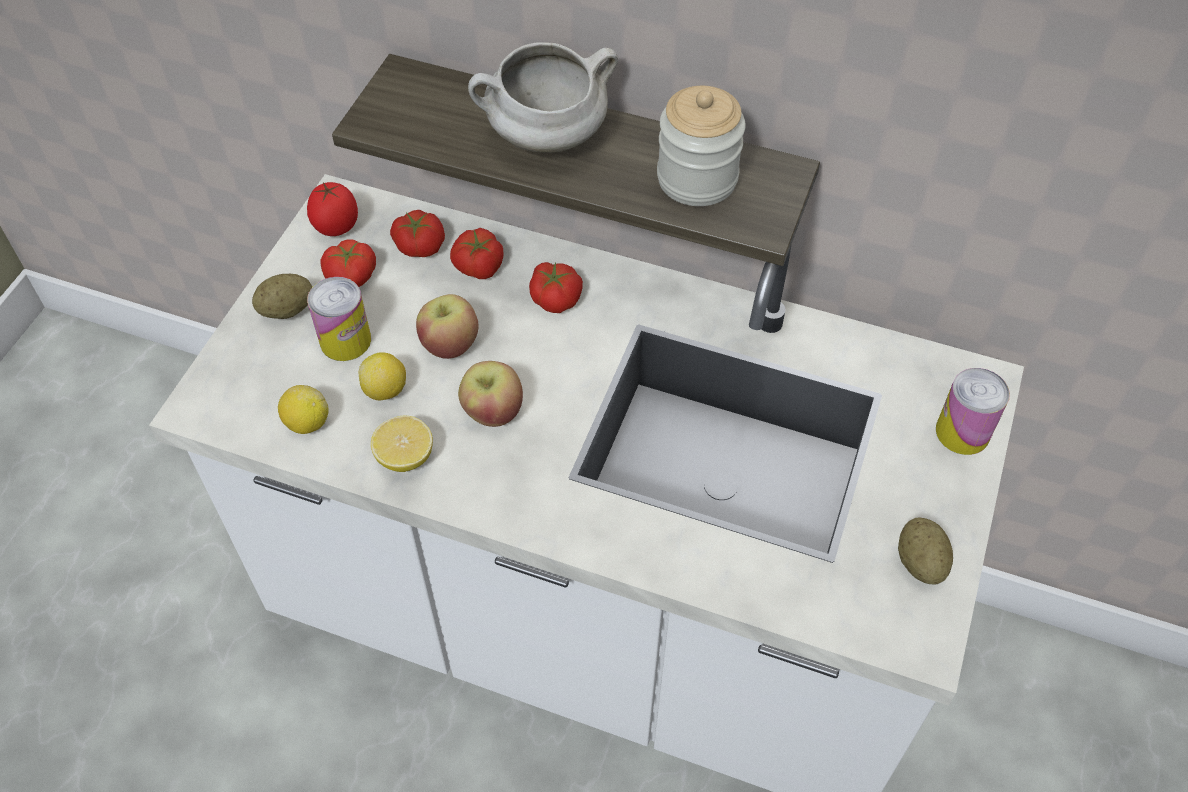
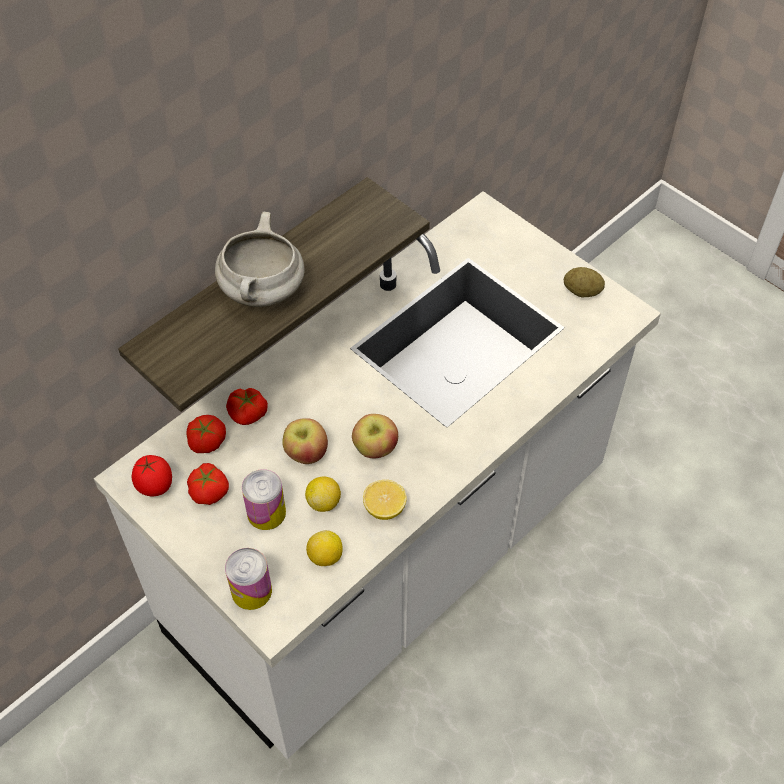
camera: 65 degrees left, 0 degrees up
potato [252,274,312,319] -> none
tomato [529,262,583,313] -> none
jar [657,86,746,206] -> none
can [936,368,1010,455] -> can moved to [225,548,272,610]

